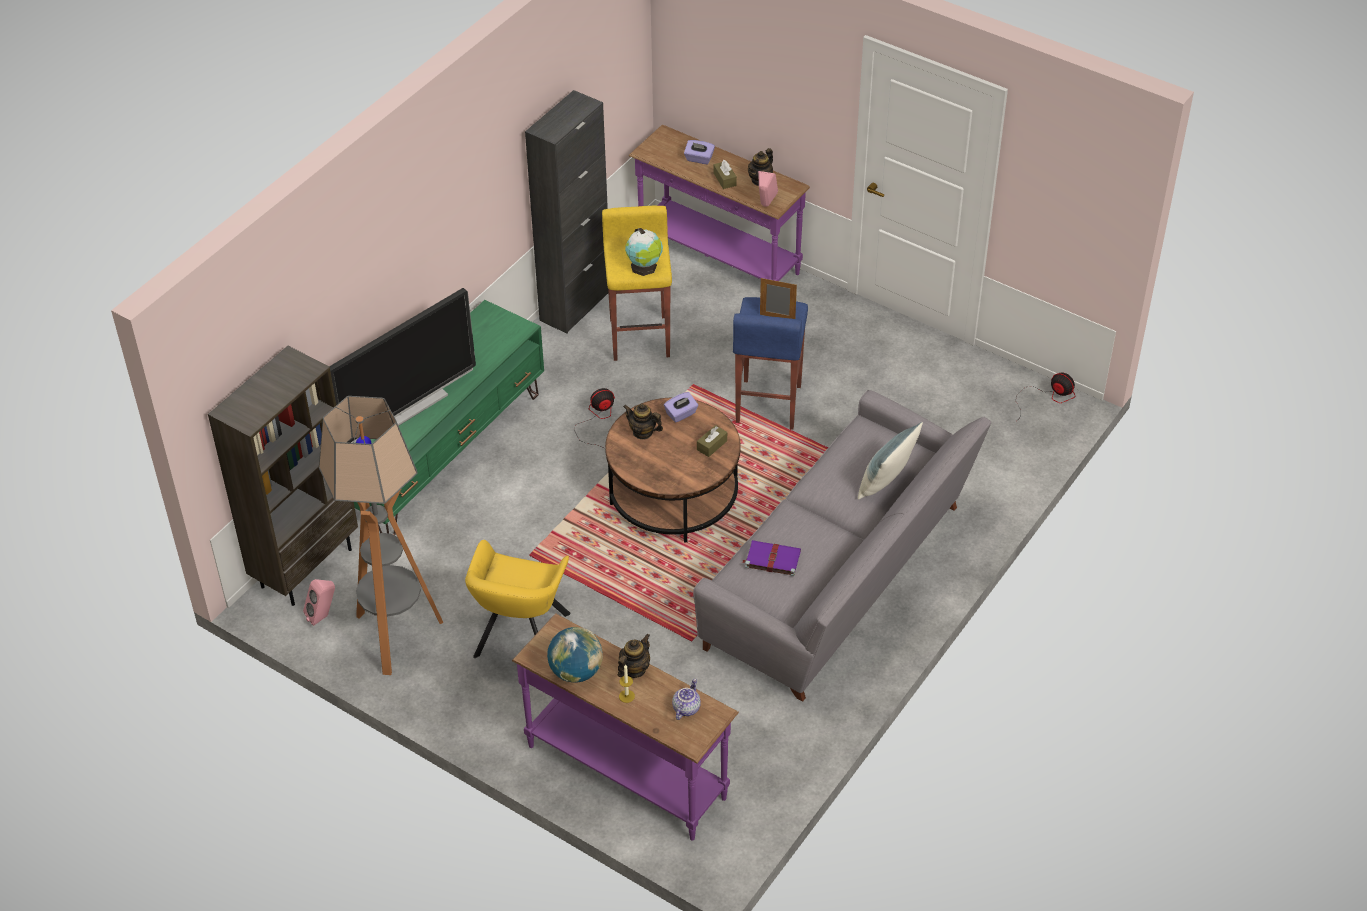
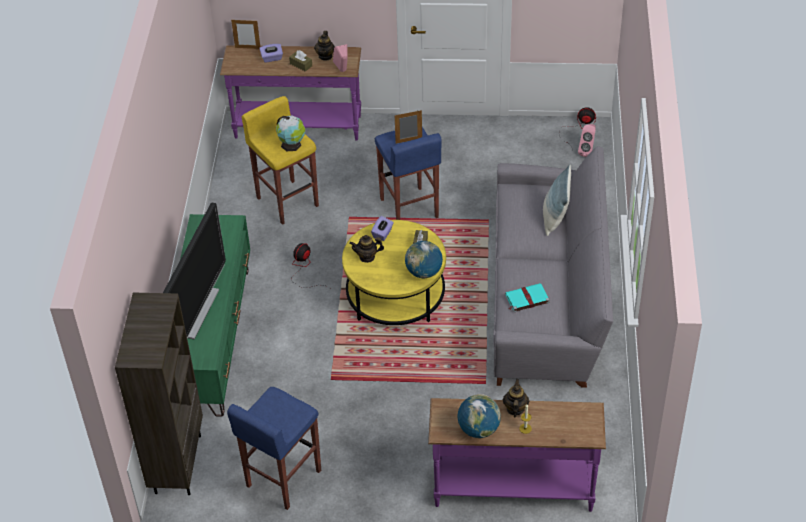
camera: 30 degrees left, 0 degrees up
pink speaker [303,579,335,626] -> pink speaker moved to [578,124,596,157]
floor lamp [319,396,443,675] -> blue stool [227,387,321,510]
yellow armchair [465,540,570,658] -> none
black cabinet [525,90,608,333] -> none
brown coffee table [605,397,741,543] -> yellow coffee table [342,220,446,325]
teapot [672,679,701,720] -> none
purple book [742,540,801,576] -> turquoise book [505,283,550,312]
none -> picture frame [231,19,260,49]
none -> globe [405,241,443,278]

